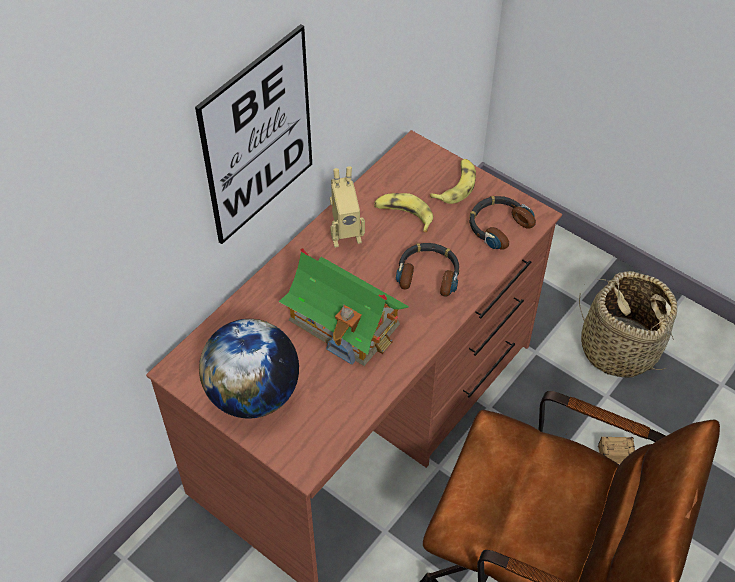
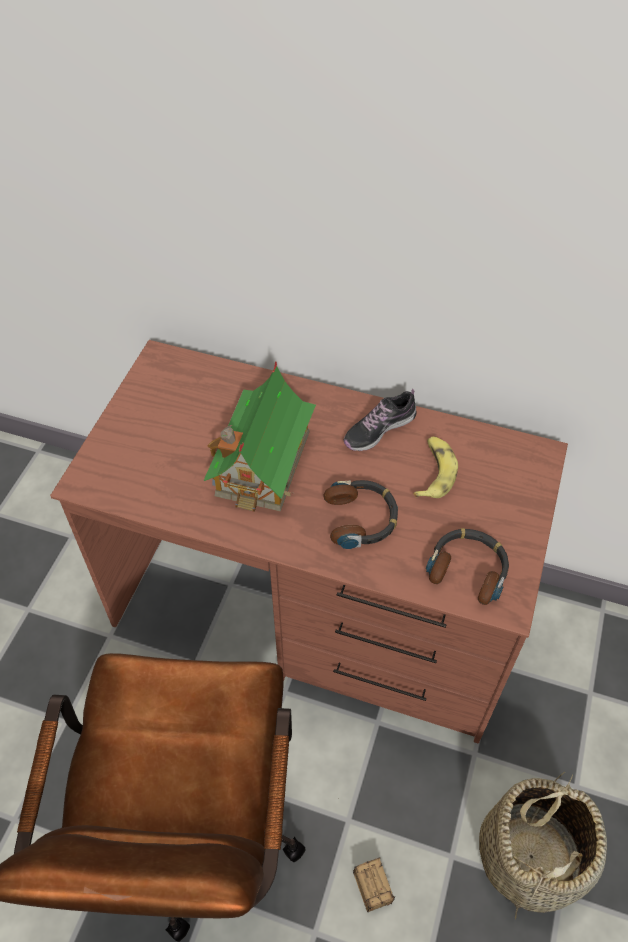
camera: 70 degrees right, 0 degrees up
picture [195,24,312,244] -> none
globe [199,319,299,419] -> none
toy robot [330,166,365,248] -> shoe [344,389,417,451]
banana [430,159,476,204] -> none

